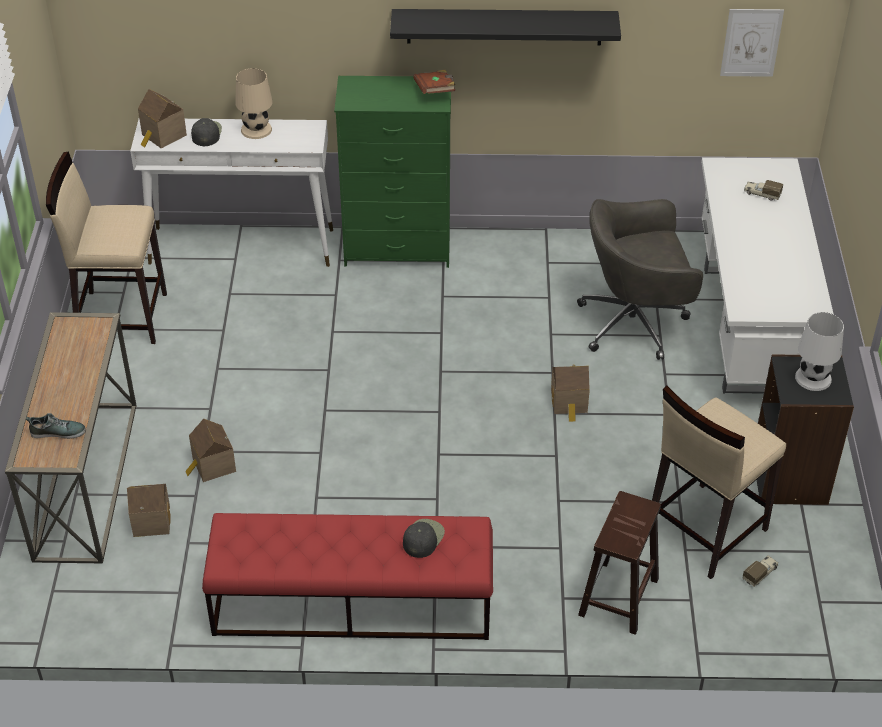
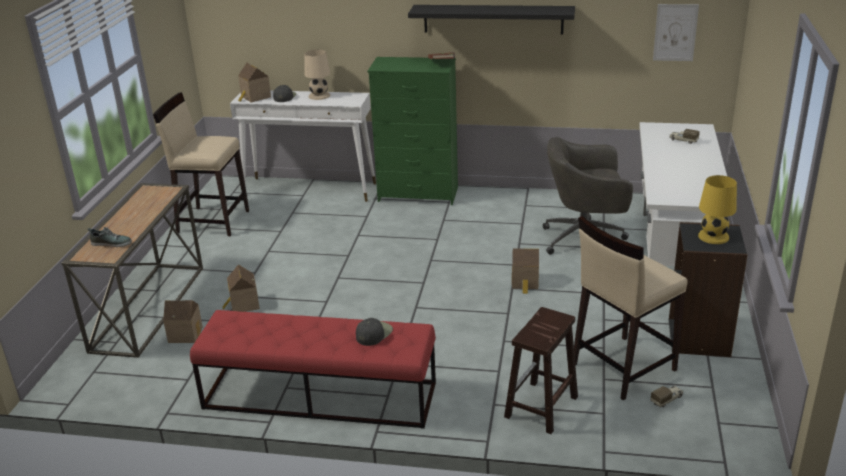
camera: 10 degrees right, 15 degrees down
white table lamp [795,312,844,391] -> yellow table lamp [698,175,737,244]

